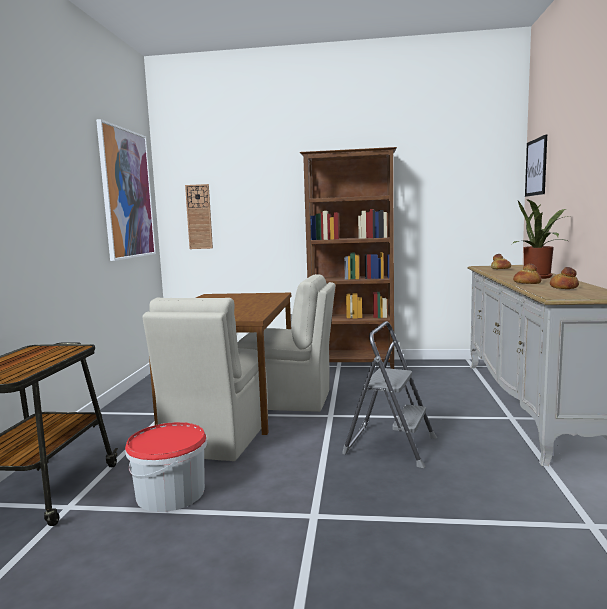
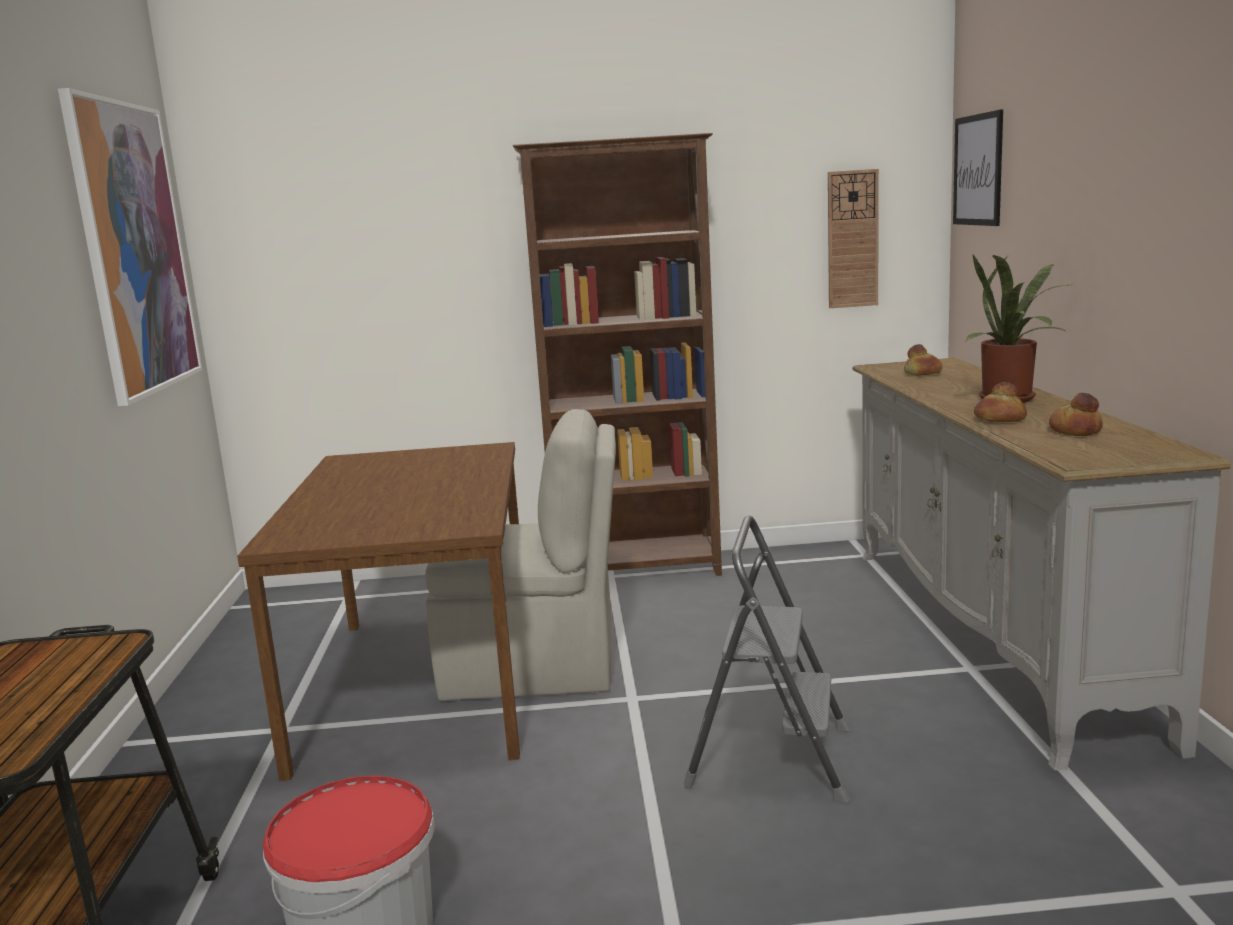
camera: 10 degrees left, 5 degrees up
beige chair [143,298,268,461] -> none
wall clock [185,184,213,249] -> wall clock moved to [828,169,879,308]

